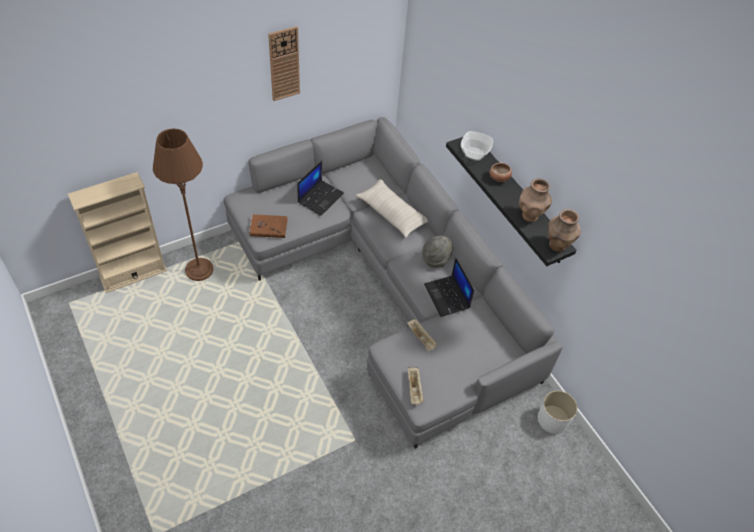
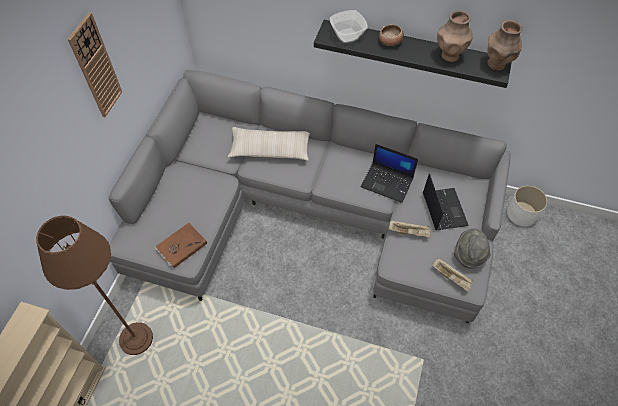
camera: 40 degrees left, 5 degrees up
laptop [297,161,344,216] -> laptop moved to [423,173,469,230]
grey hat [422,235,453,268] -> grey hat moved to [454,228,490,268]

